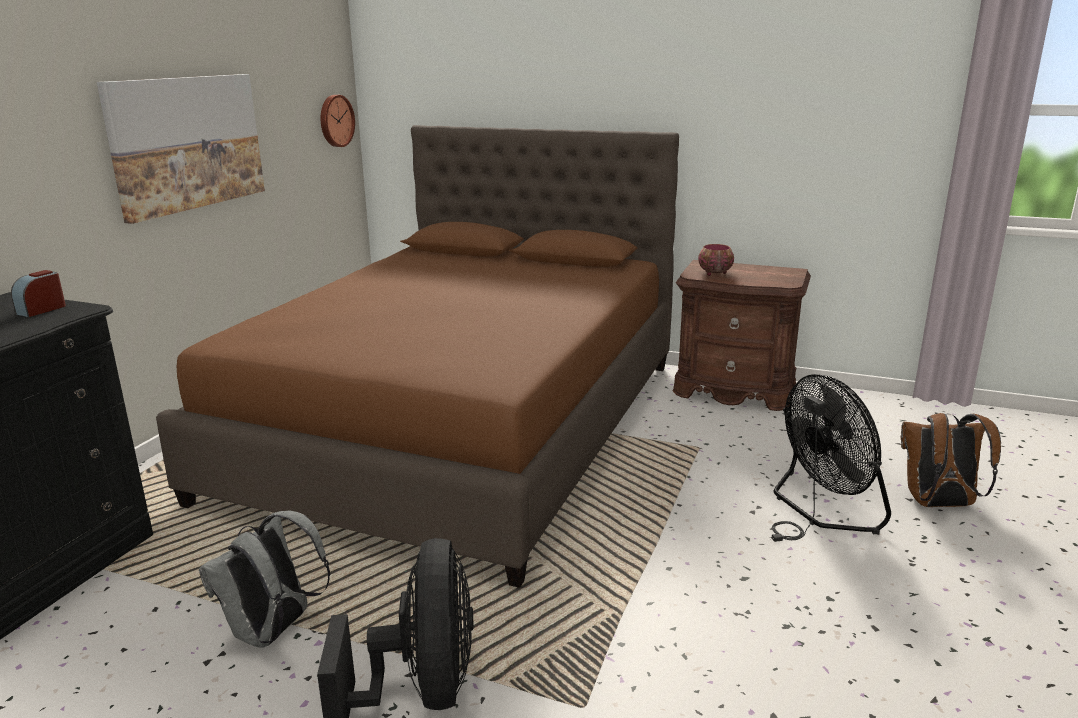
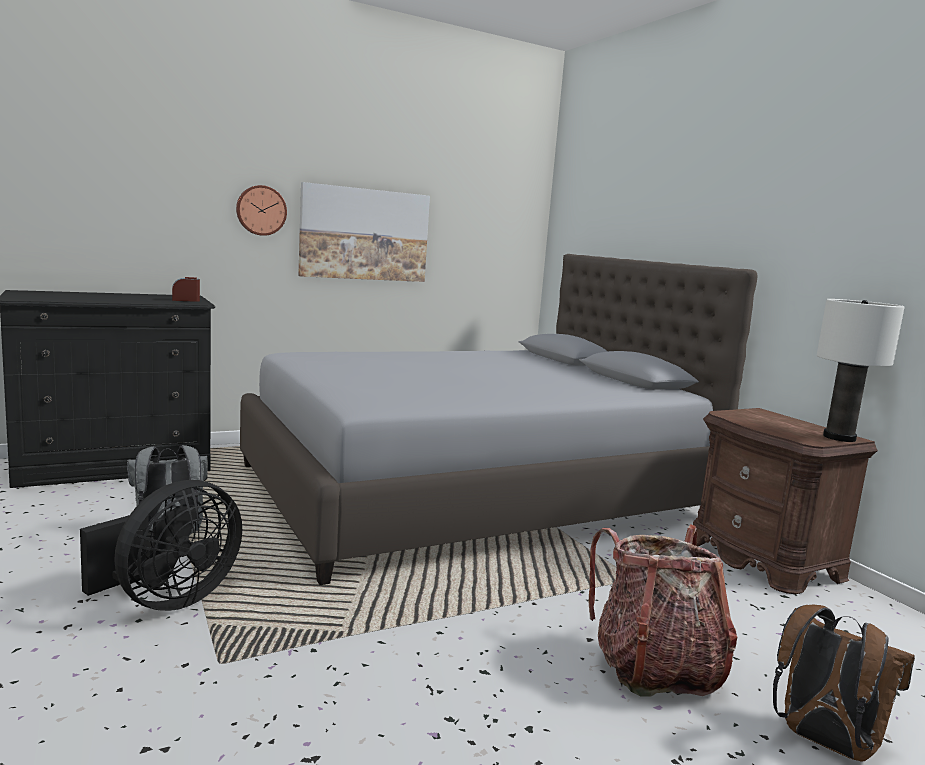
camera: 40 degrees right, 10 degrees down
brown bed [156,125,679,588] -> grey bed [240,254,757,585]
wall clock [321,95,355,147] -> wall clock moved to [236,185,287,236]
bowl [698,244,734,276] -> none
black fan [771,374,891,542] -> backpack [589,524,737,697]
none -> white table lamp [817,299,905,442]

